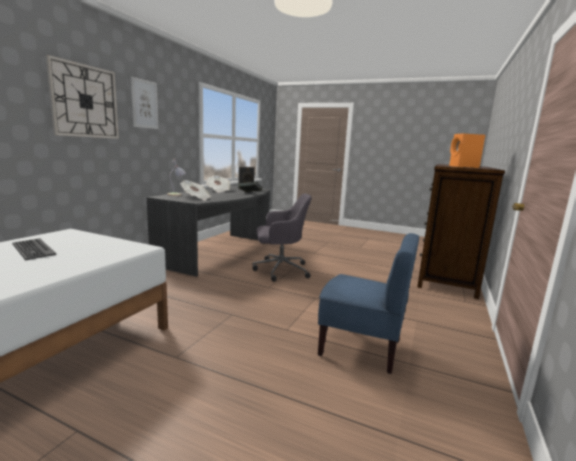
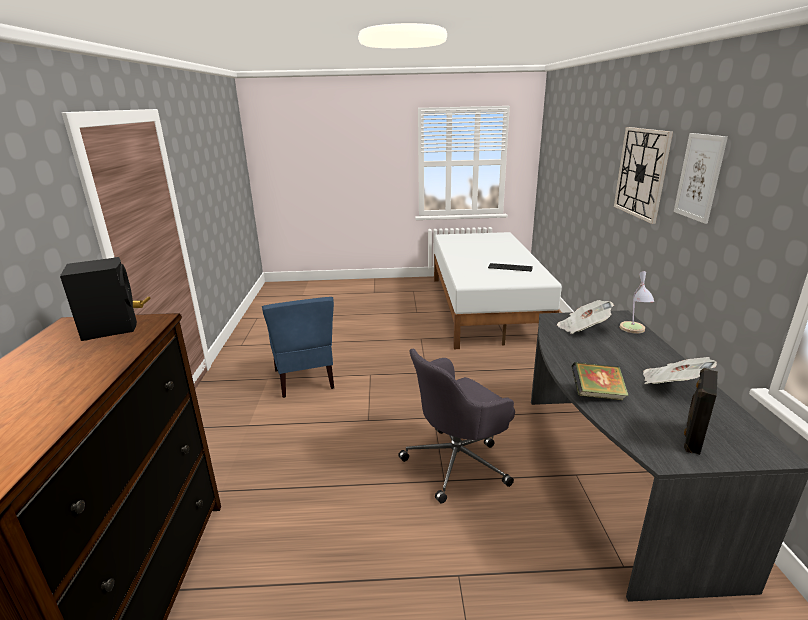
camera: 155 degrees right, 10 degrees up
blue chair [318,233,419,374] -> blue chair turned 105 degrees counterclockwise [262,297,334,398]
orange speaker [449,133,485,168] -> black speaker [60,257,137,341]

